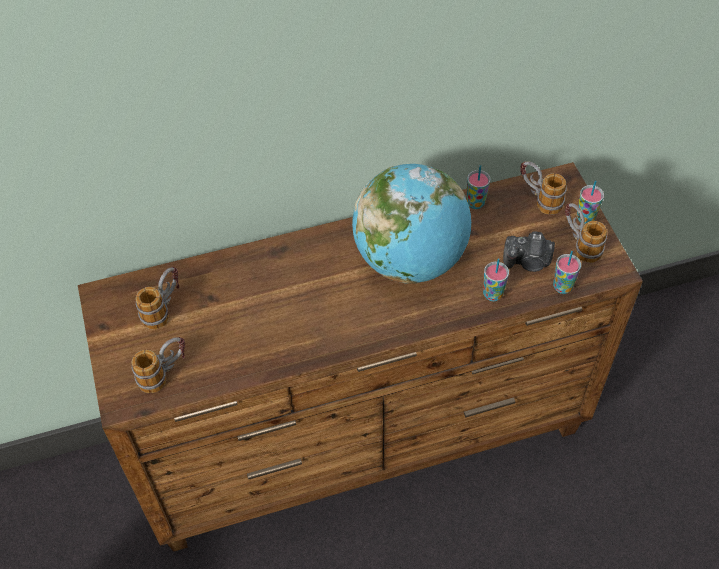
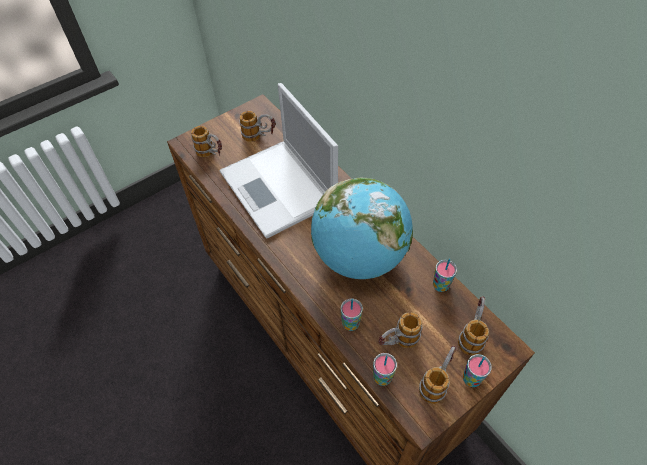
camera: 70 degrees right, 0 degrees up
camera [503,231,555,272] -> mug [379,312,422,348]
none -> laptop [219,83,338,239]

